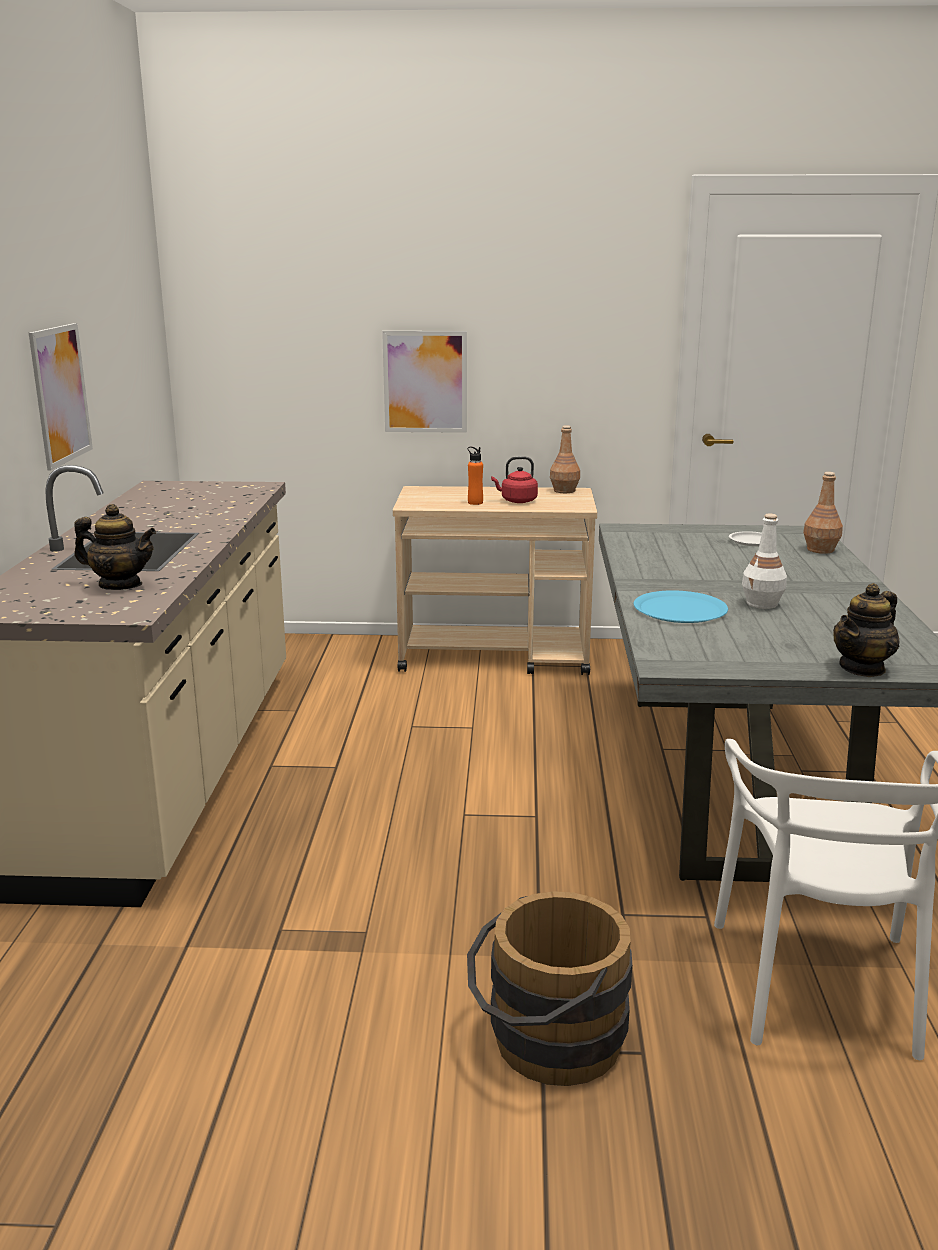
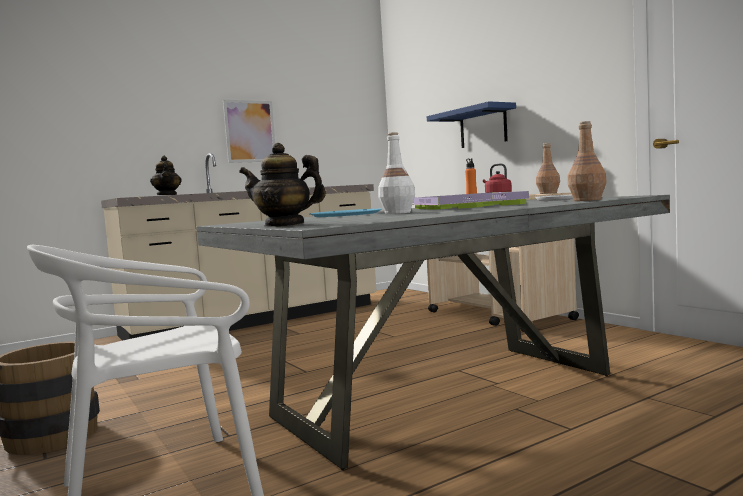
camera: 55 degrees right, 15 degrees down
picture [382,331,467,433] -> blue shelf [427,101,516,148]
none -> purple tray [412,191,531,210]

